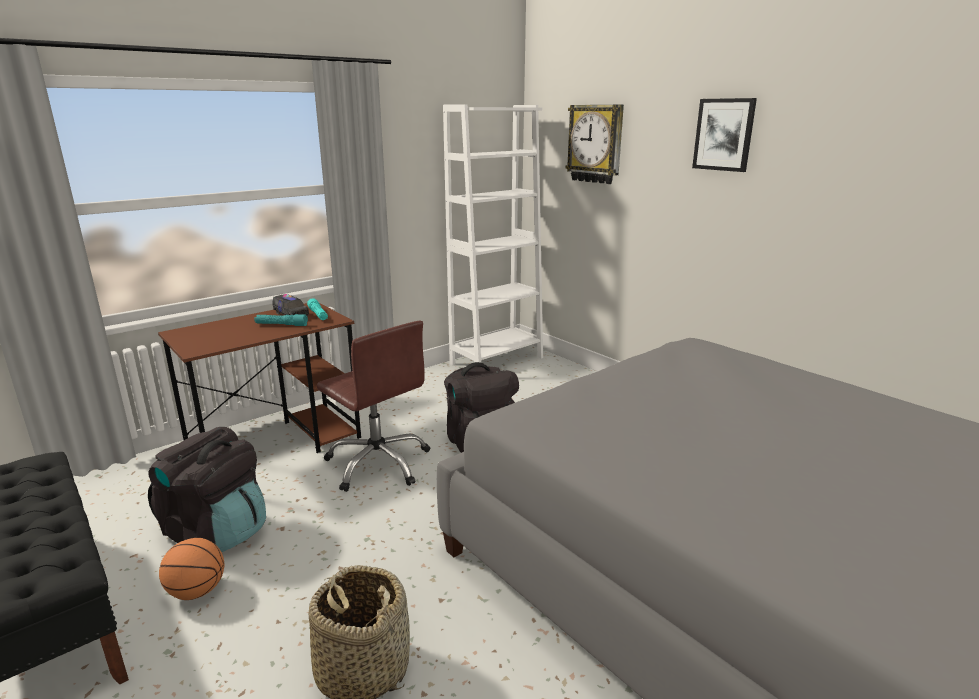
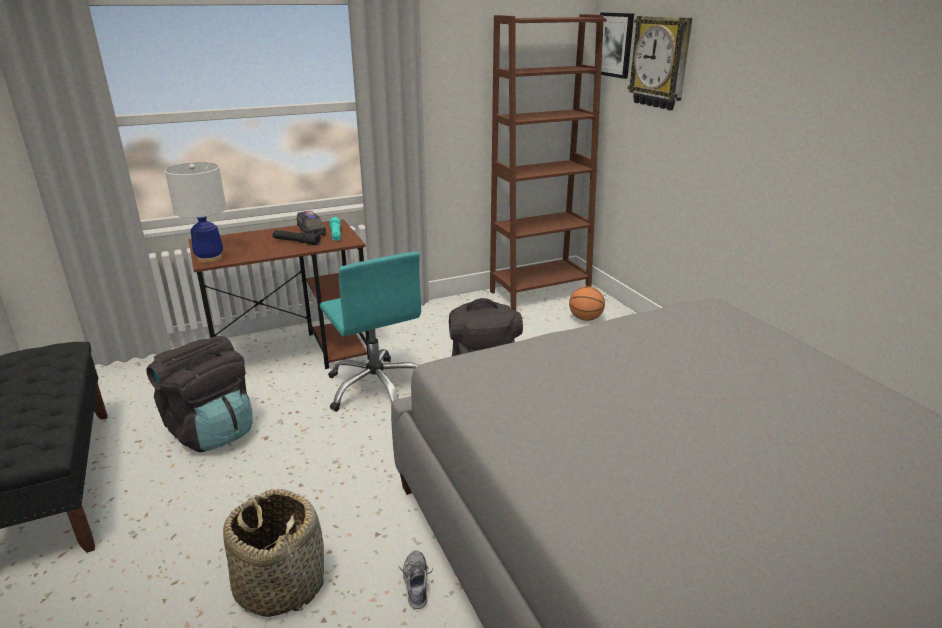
camera: 15 degrees right, 5 degrees up
basketball [159,538,224,600] -> basketball moved to [569,286,605,321]
turquoise flashlight [254,314,308,326] -> black flashlight [272,230,321,245]
brown office chair [316,320,430,492] -> turquoise office chair [320,252,421,412]
white bookcase [443,104,543,365] -> brown bookcase [490,14,607,311]
picture [692,98,757,172] -> picture moved to [600,12,634,79]
none -> white table lamp [165,162,227,263]
none -> shoe [398,550,433,609]

